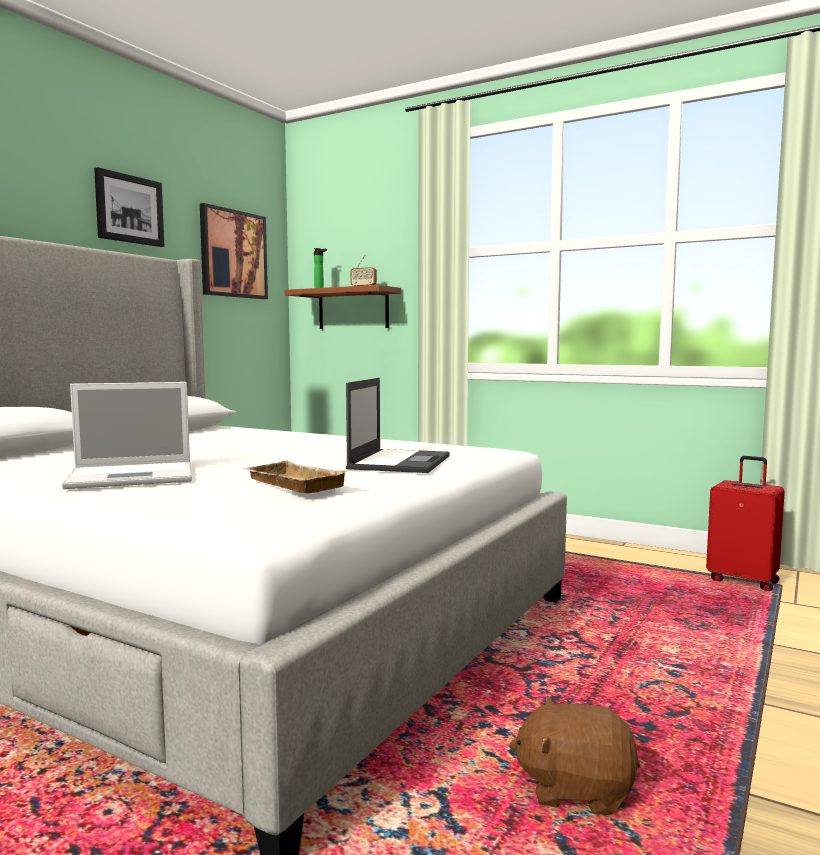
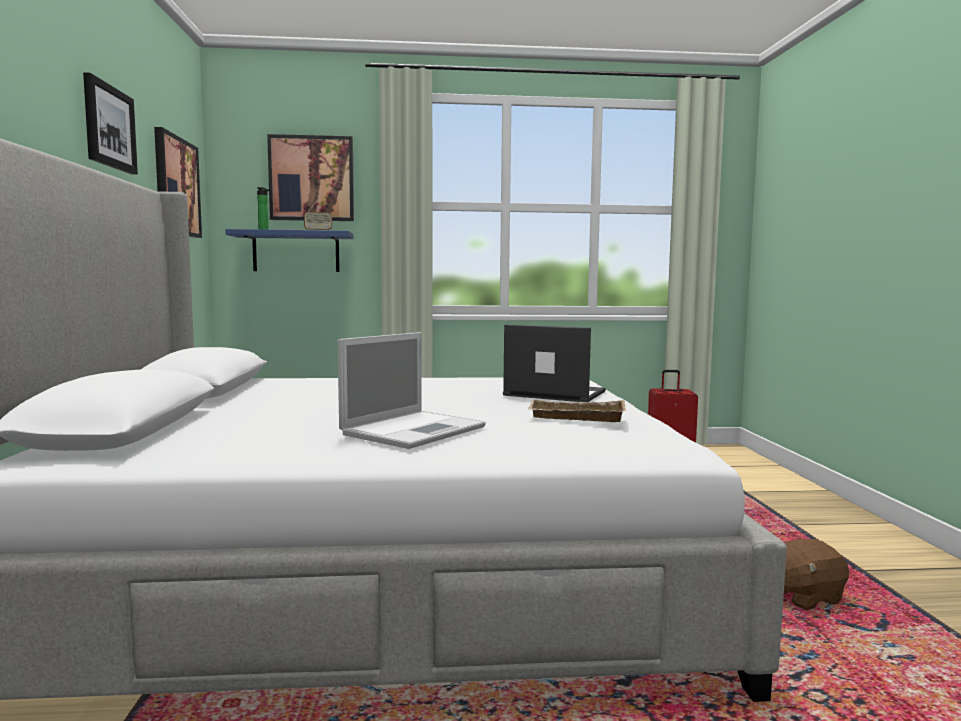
camera: 35 degrees left, 0 degrees up
brown shelf [284,285,401,329] -> blue shelf [225,229,353,272]
laptop [346,378,450,473] -> laptop turned 45 degrees counterclockwise [503,324,606,402]
none -> picture [267,134,354,221]

